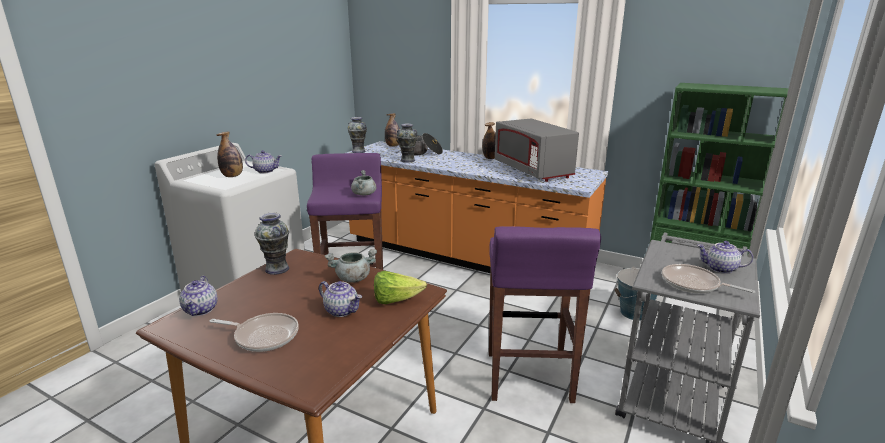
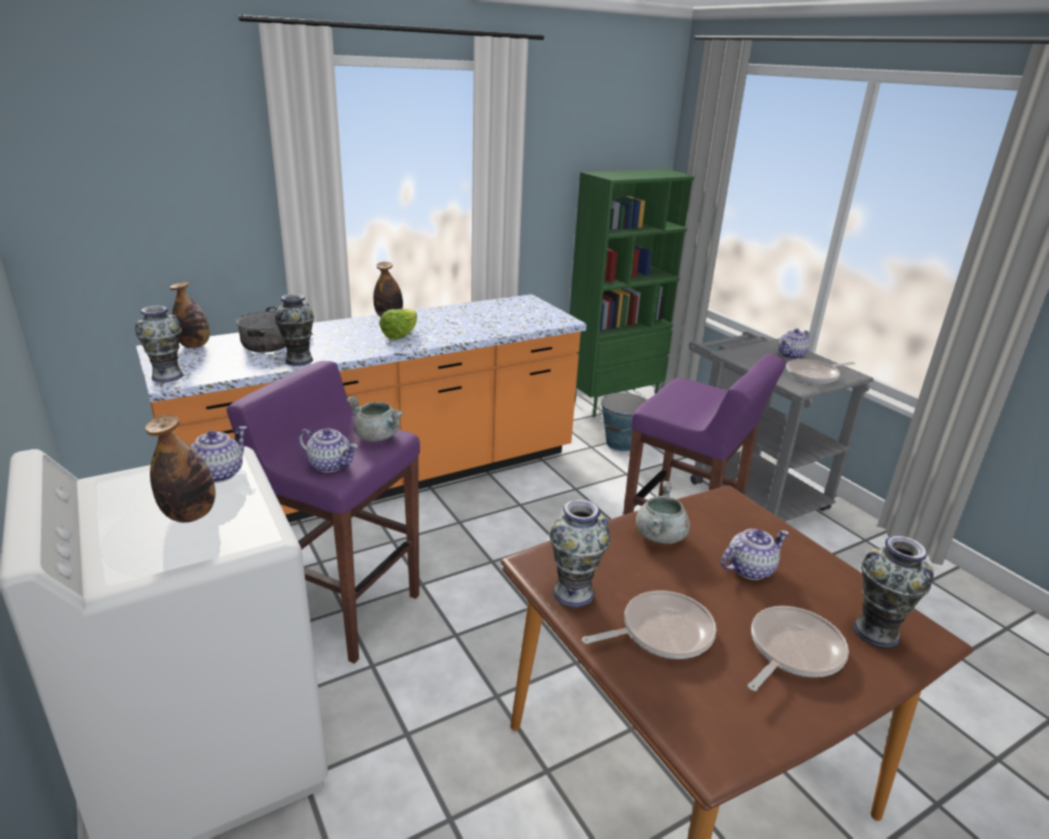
camera: 60 degrees left, 5 degrees up
teapot [179,276,218,316] -> teapot moved to [298,428,358,472]
lettuce [374,271,427,304] -> lettuce moved to [379,309,417,339]
grey microwave [495,119,579,182] -> none
none -> frying pan [582,591,716,659]
none -> vase [853,536,934,648]

